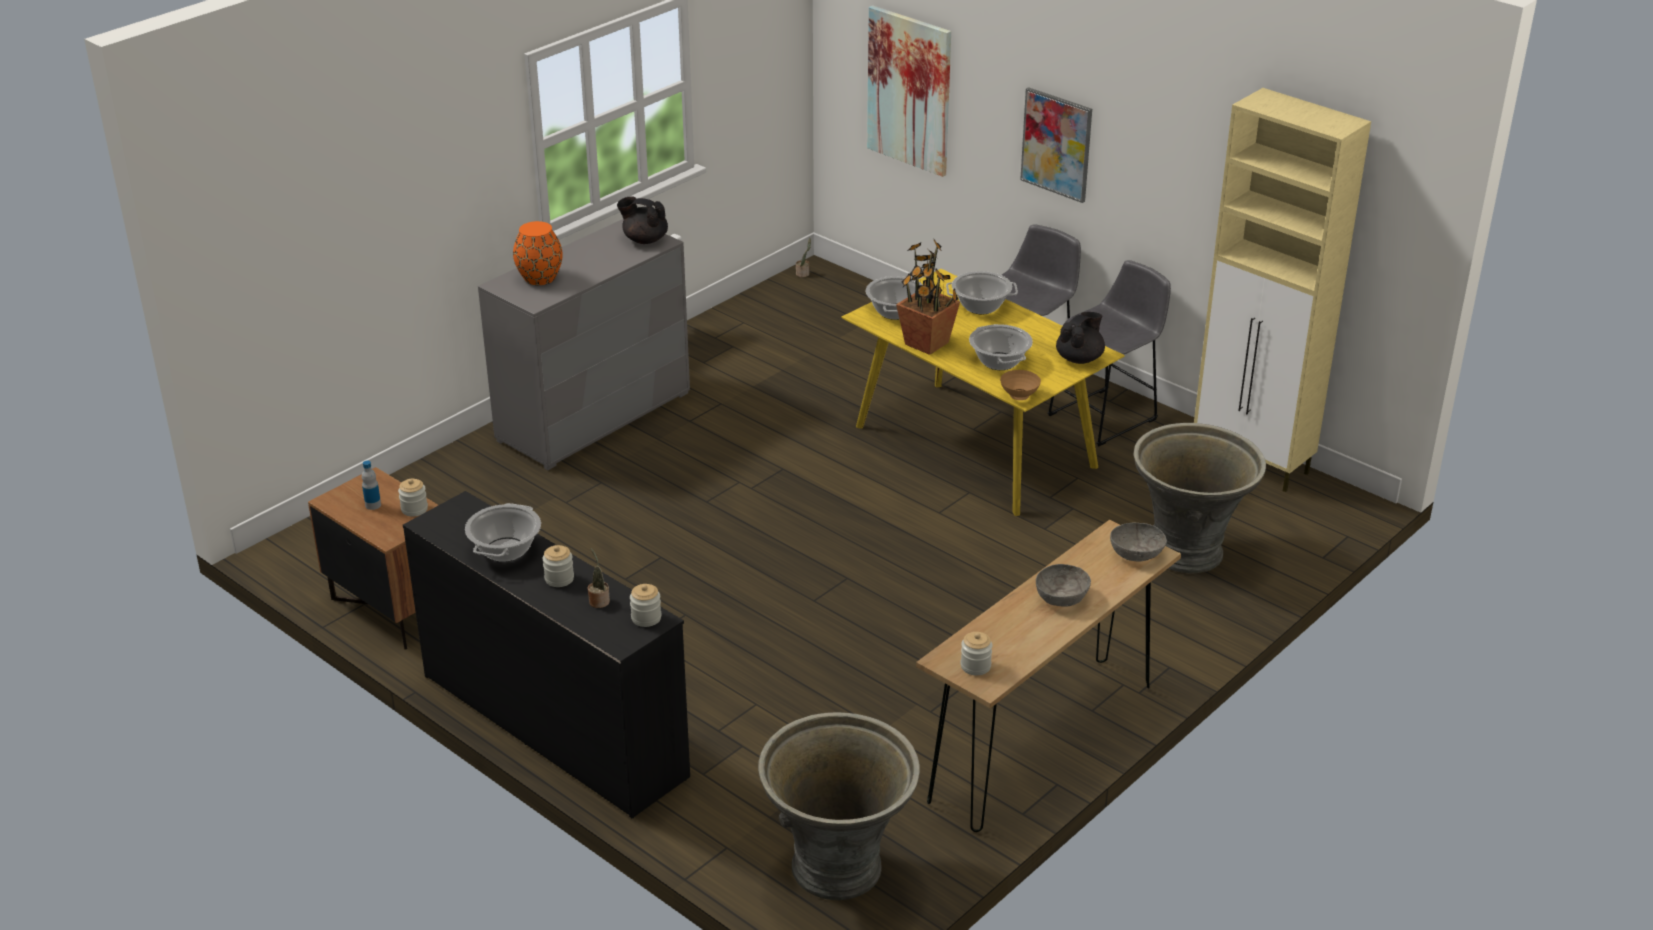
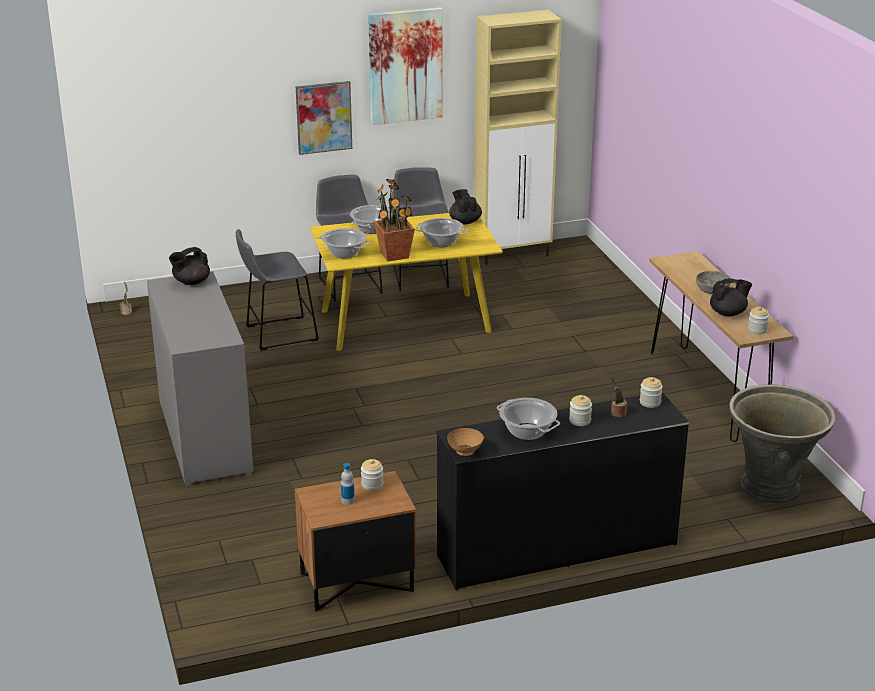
camera: 60 degrees left, 5 degrees down
orange vase [513,221,563,285] -> none
picture [867,6,951,177] -> picture moved to [368,7,443,125]
brown bowl [1000,370,1041,400] -> brown bowl moved to [447,428,484,456]
grey bowl [1110,523,1167,561] -> none
grey planter [1133,423,1266,573] -> none
none -> grey stool [236,229,319,351]
none -> black teapot [710,279,752,316]

